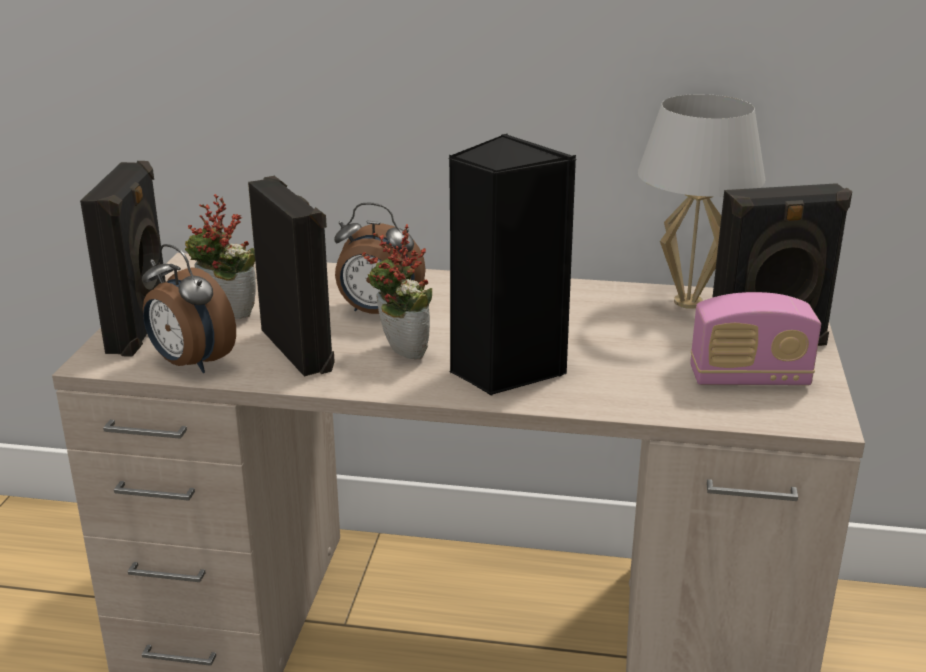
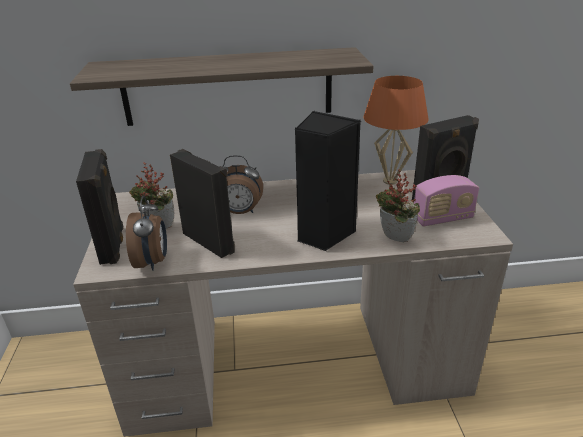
camera: 15 degrees left, 5 degrees up
alarm clock [142,244,236,373] -> alarm clock turned 120 degrees counterclockwise [126,196,167,271]
potted plant [362,224,432,359] -> potted plant moved to [376,169,420,242]
white table lamp [638,94,765,309] -> orange table lamp [363,76,429,185]
none -> shelf [70,47,374,126]

